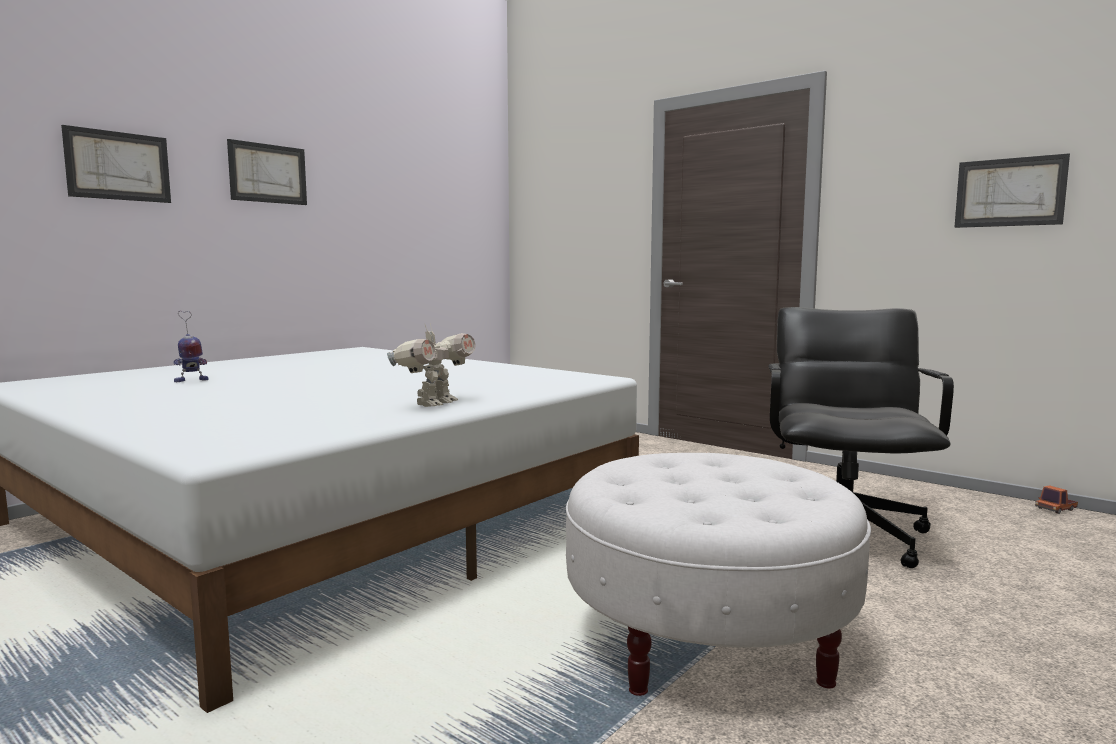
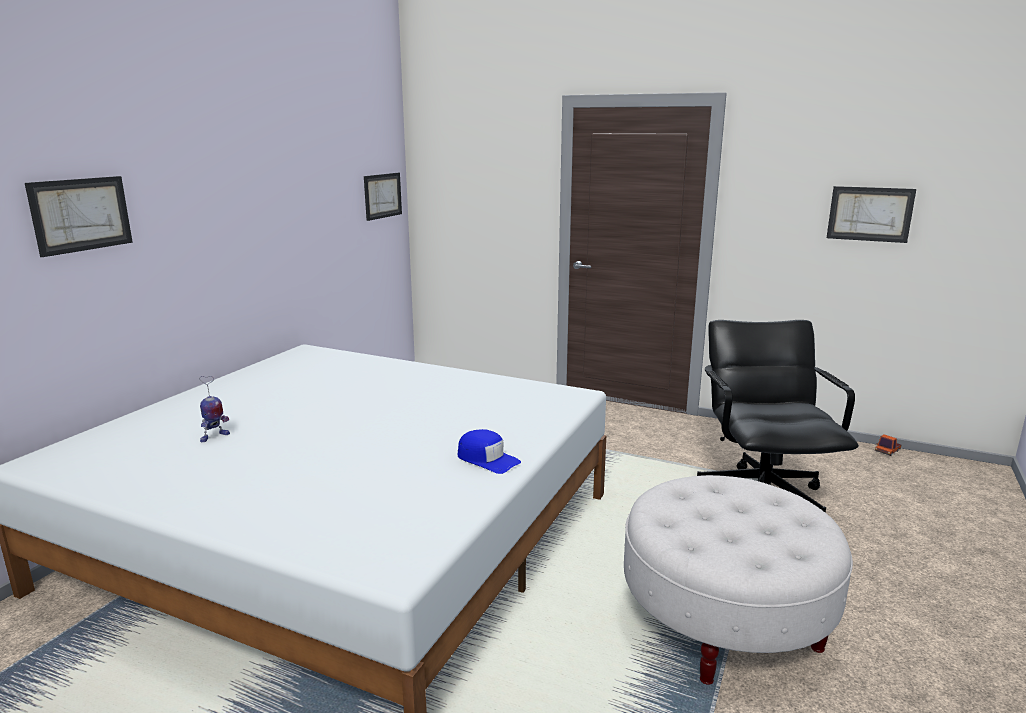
camera: 15 degrees left, 10 degrees up
picture [227,139,307,205] -> picture moved to [364,173,402,221]
toy robot [387,323,476,407] -> blue cap [458,429,521,474]

